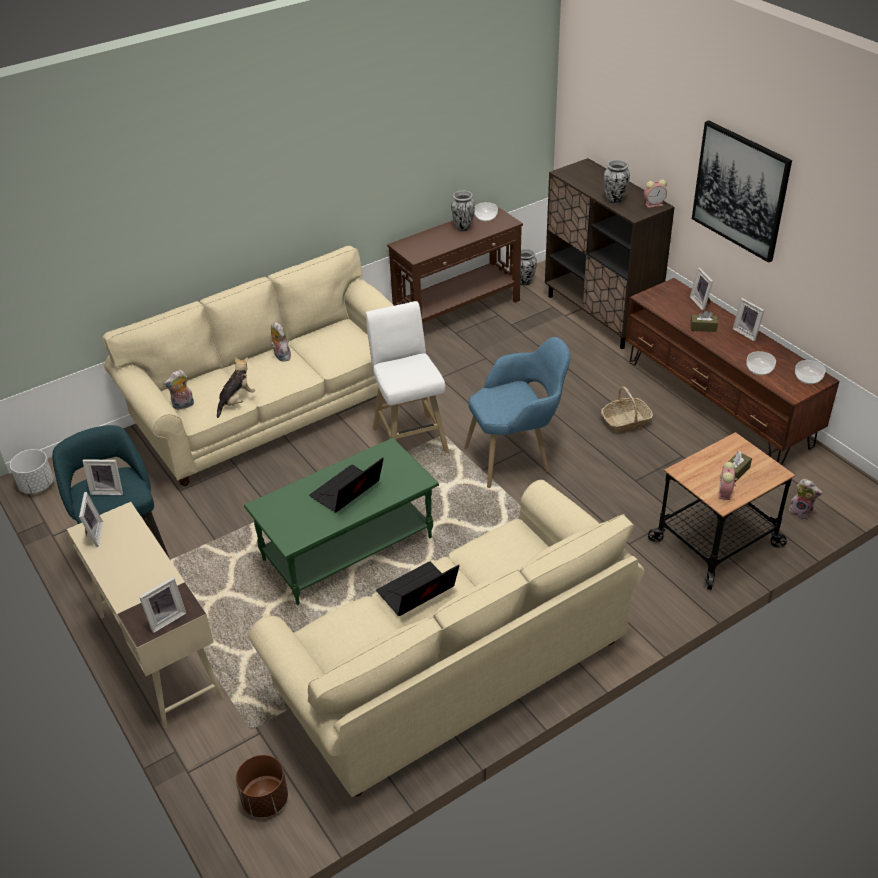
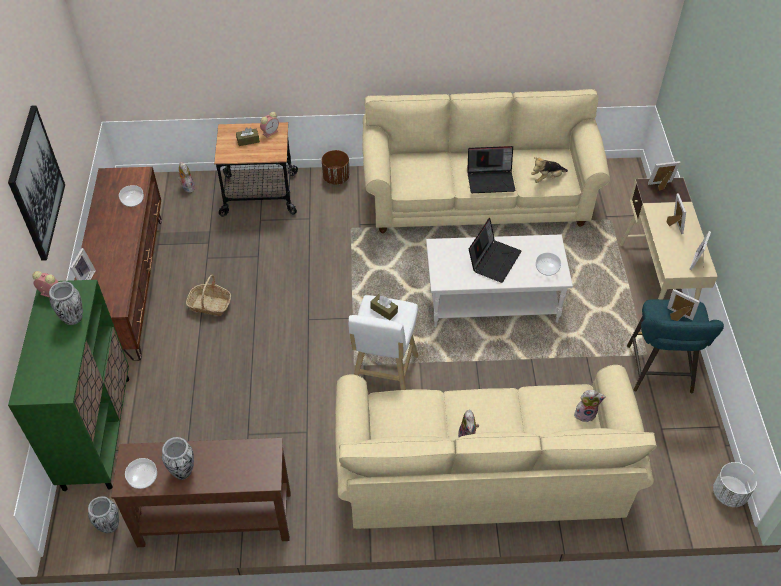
camera: 150 degrees left, 10 degrees up
plush toy [217,357,255,418] -> plush toy moved to [531,157,568,183]
brown planter [236,755,288,818] -> brown planter moved to [322,150,350,185]
green coffee table [244,438,439,605] -> white coffee table [426,234,573,327]
laptop [309,457,384,513] -> laptop turned 45 degrees counterclockwise [469,218,522,283]
blue armchair [464,337,571,488] -> none
brown cabinet [545,158,675,349] -> green cabinet [8,280,129,491]
brown tissue box [690,310,718,332] -> brown tissue box moved to [370,294,398,320]
picture frame [733,298,765,341] -> picture frame moved to [667,193,686,234]
bowl [795,360,826,384] -> bowl moved to [536,253,561,276]

